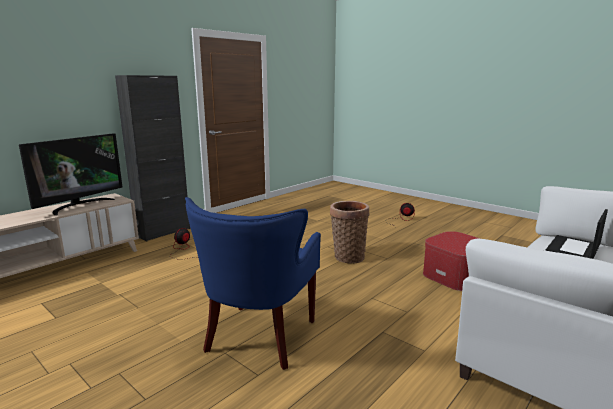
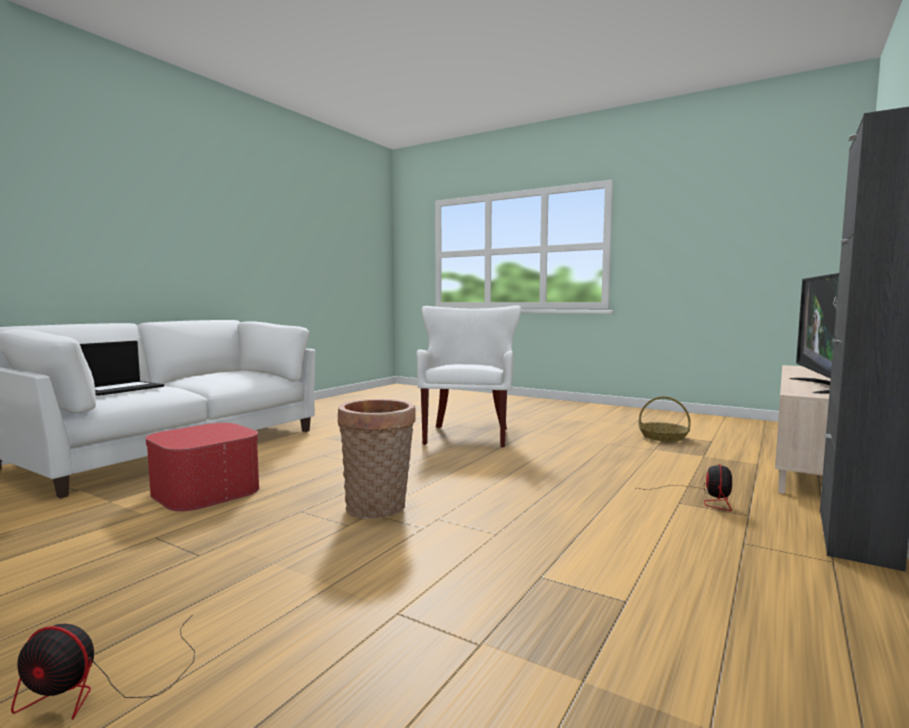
camera: 170 degrees right, 10 degrees down
blue armchair [185,197,321,370] -> white armchair [416,305,521,448]
none -> basket [638,396,691,442]

